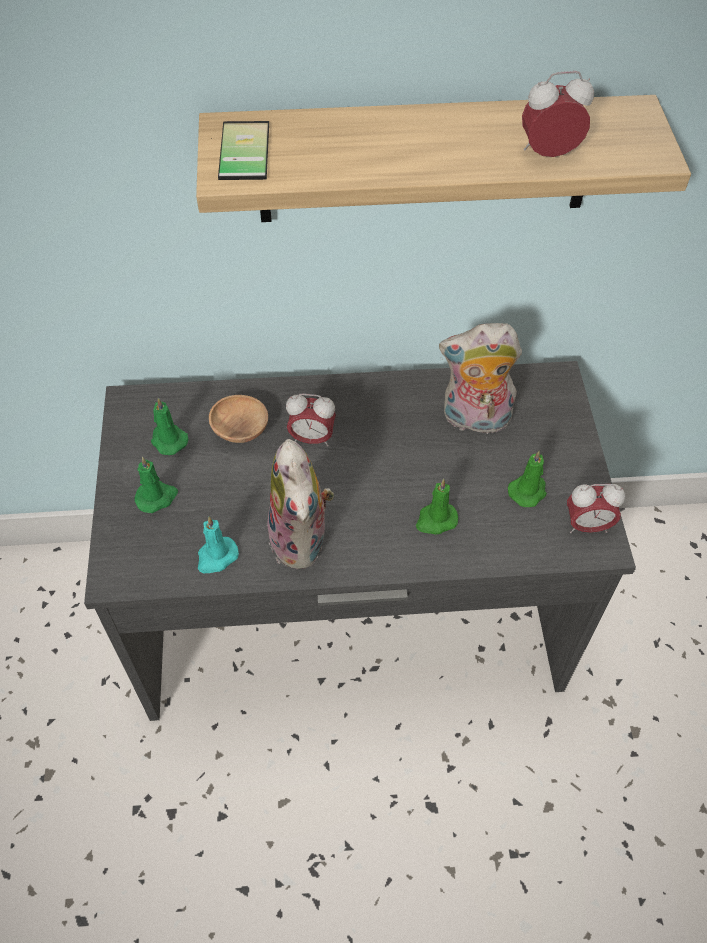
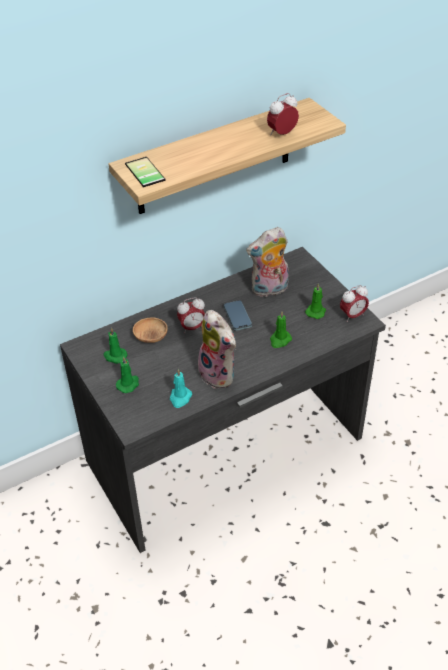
camera: 25 degrees left, 10 degrees down
none -> phone [224,300,252,331]

